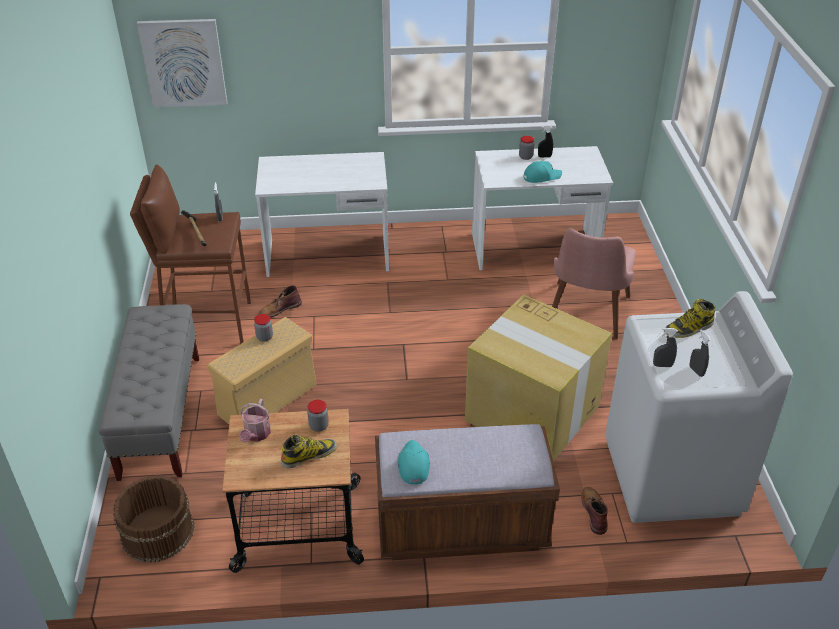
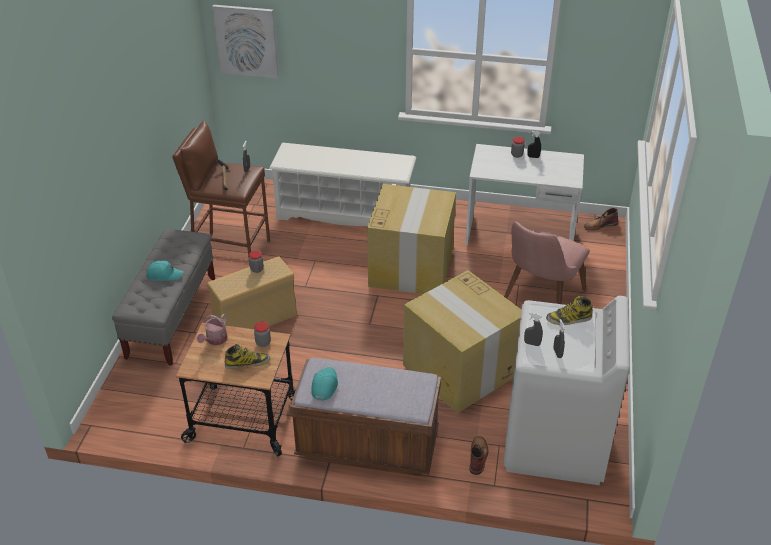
camera: 15 degrees right, 0 degrees up
brown bucket [113,475,195,563] -> none
white desk [255,152,389,277] -> white shoe rack [269,143,416,226]
brown boot [258,285,302,317] -> brown boot moved to [584,208,618,230]
turquoise cap [523,161,562,183] -> turquoise cap moved to [146,261,183,281]
none -> cardboard box [367,184,456,294]

